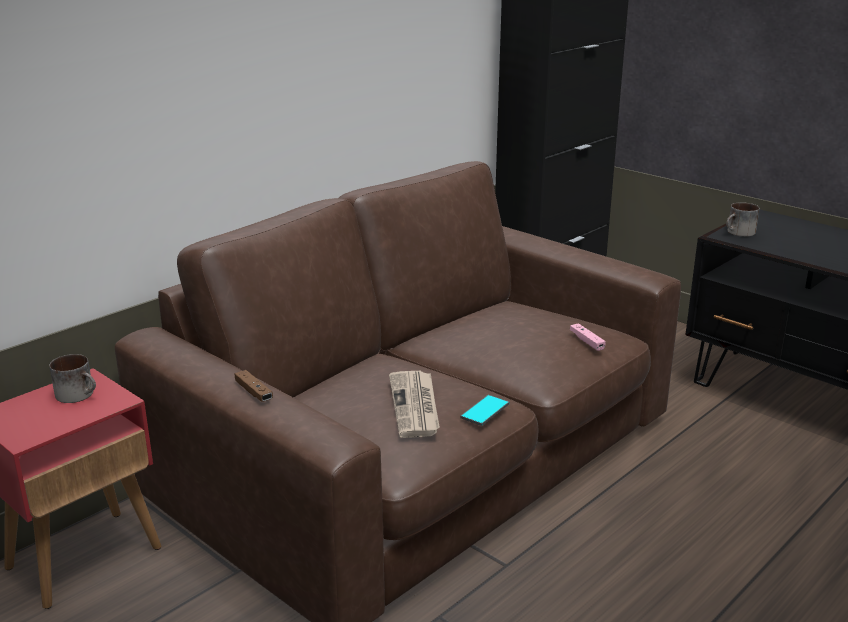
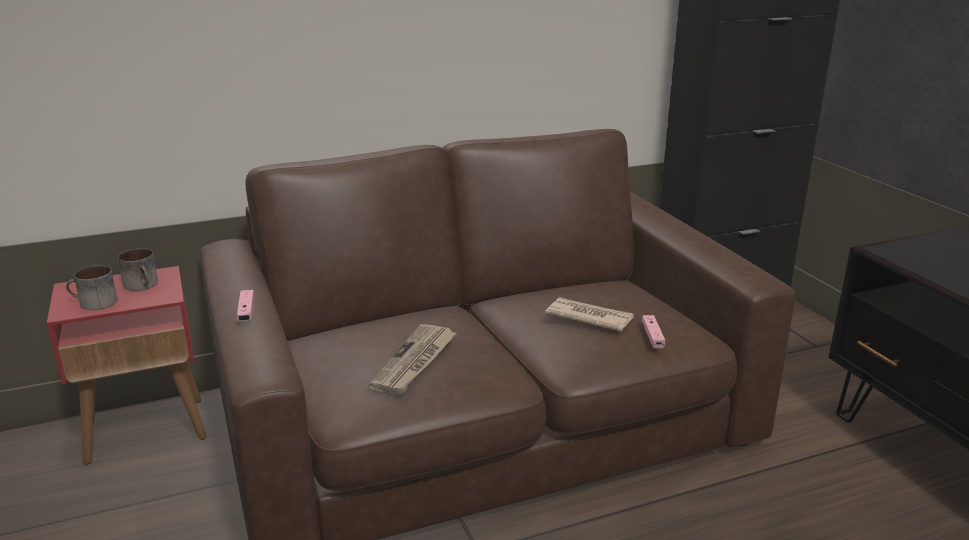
camera: 25 degrees right, 0 degrees up
brown game controller [235,370,273,402] -> pink game controller [237,290,254,322]
phone [461,394,509,426] -> none
mug [726,202,759,237] -> mug moved to [66,265,118,310]
none -> newspaper [545,297,634,331]

